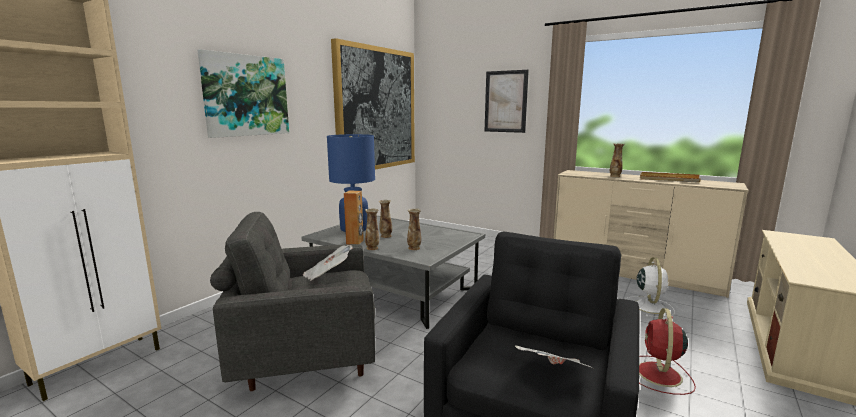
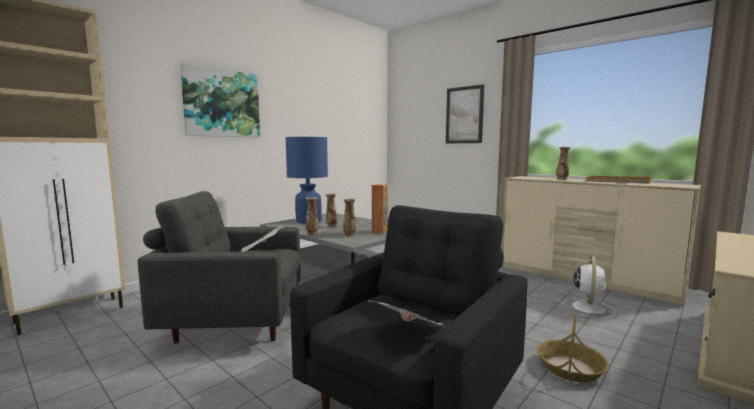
camera: 10 degrees right, 5 degrees down
picture [331,38,415,170] -> none
brown speaker [344,191,364,244] -> brown speaker moved to [372,184,388,234]
red fan [639,308,696,395] -> basket [537,314,609,382]

